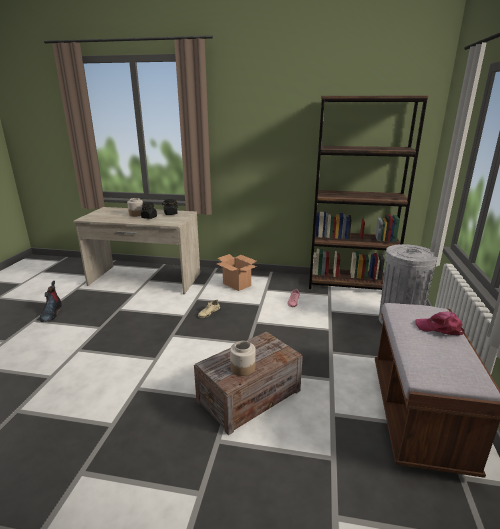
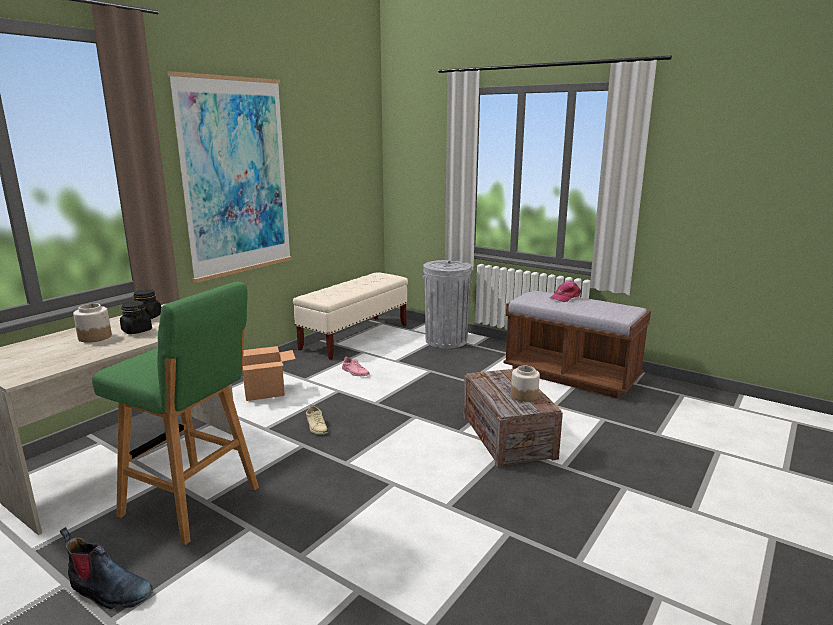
camera: 65 degrees left, 5 degrees down
brown bookcase [309,95,429,290] -> beige bench [293,272,408,360]
none -> green stool [92,282,259,545]
none -> picture [168,71,292,283]

